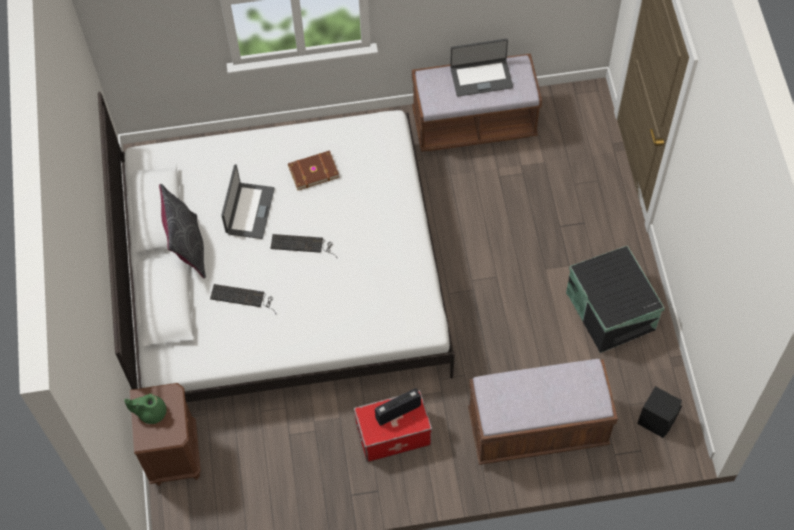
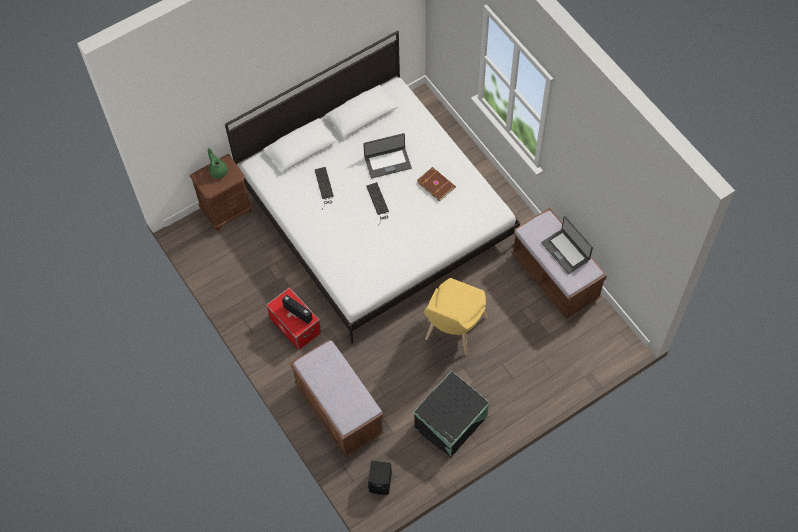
camera: 65 degrees right, 0 degrees up
grey pillow [159,184,206,278] -> none
none -> yellow chair [424,278,487,356]

